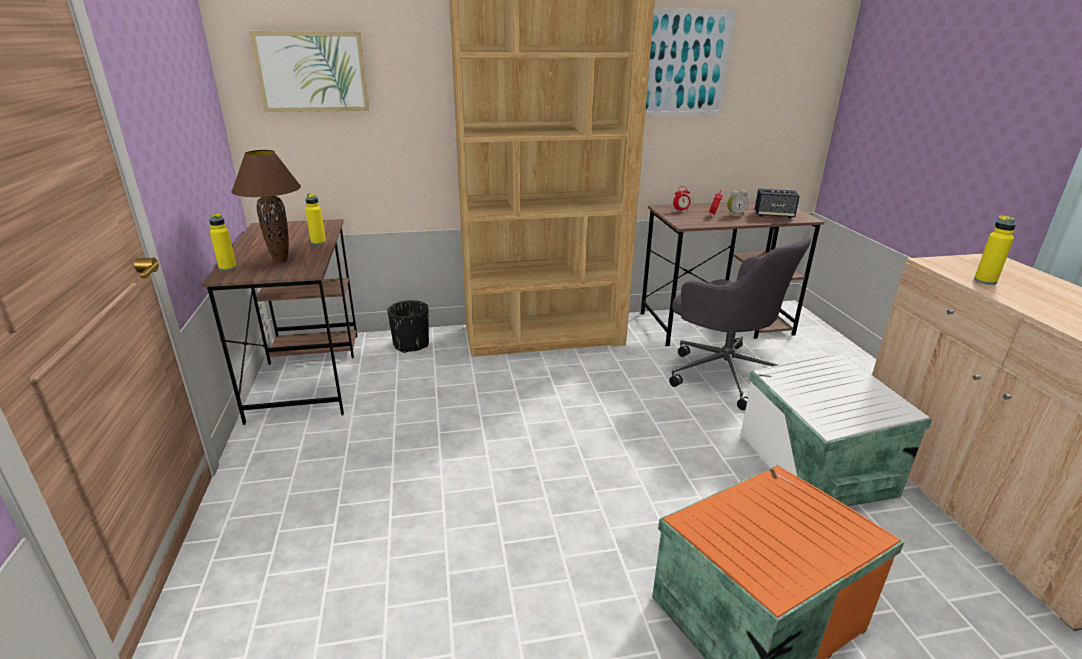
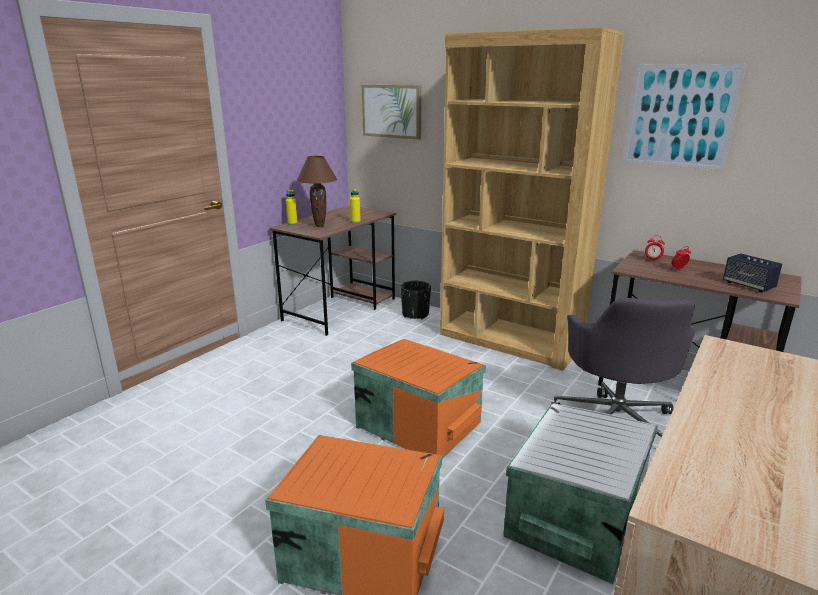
camera: 45 degrees right, 5 degrees down
alarm clock [727,190,748,216] -> none
yellow bottle [974,215,1016,285] -> none
none -> orange storage box [351,339,486,459]

